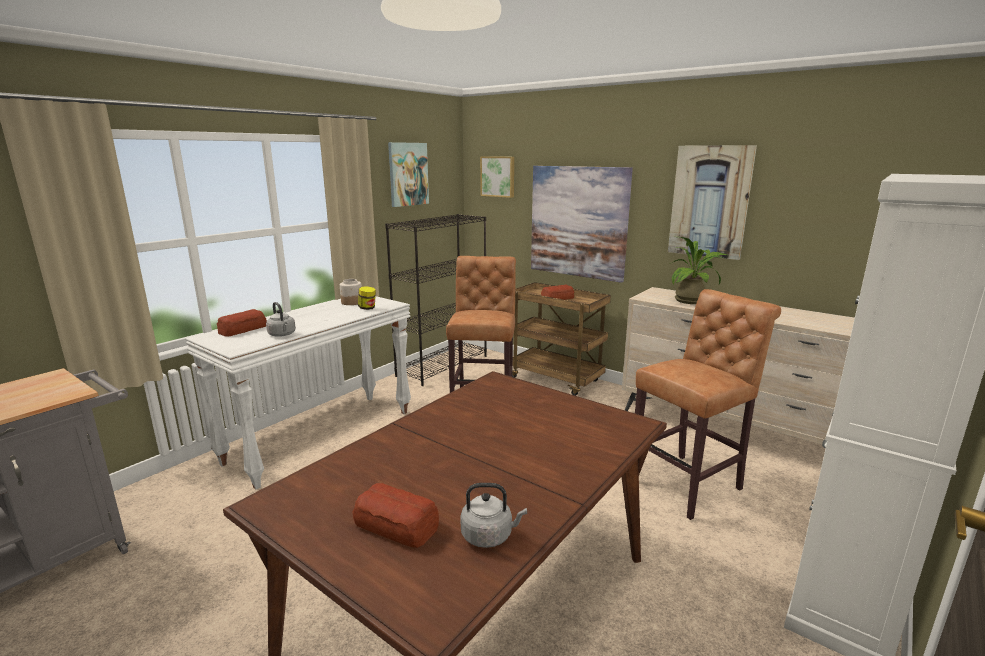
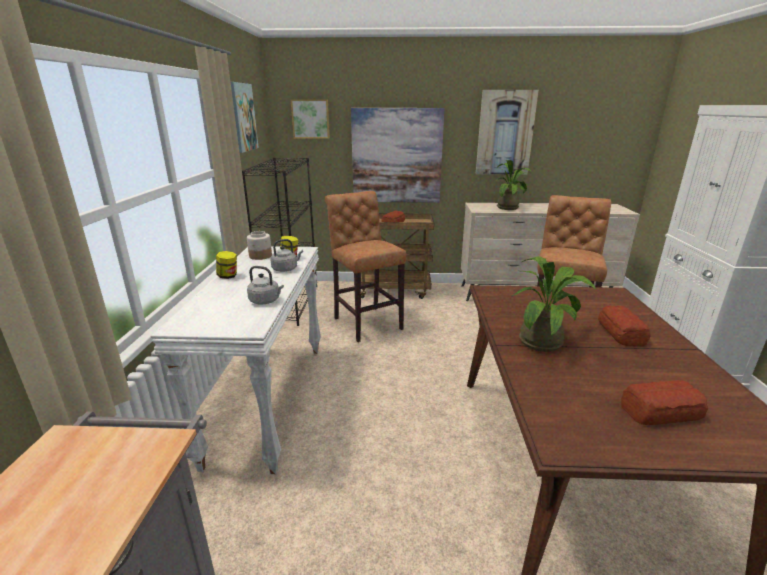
camera: 35 degrees left, 5 degrees up
bread [217,309,267,337] -> bread moved to [598,306,651,346]
grey kettle [460,483,527,548] -> grey kettle moved to [270,239,303,272]
none -> jar [216,251,237,279]
none -> potted plant [512,256,595,352]

